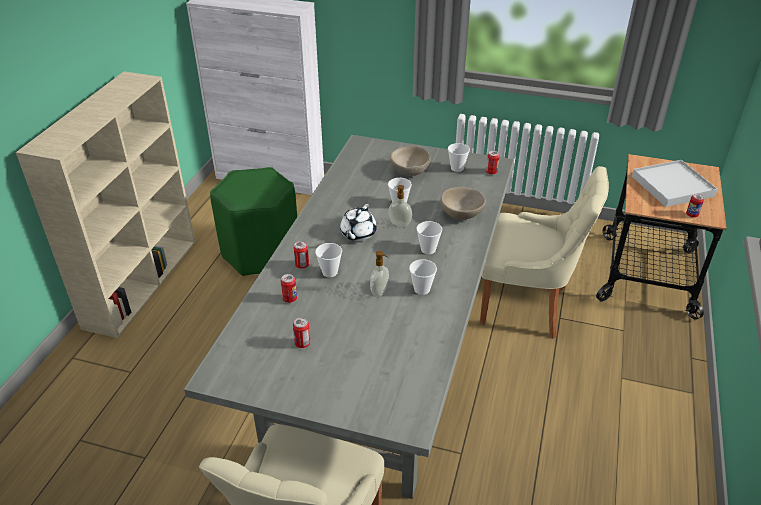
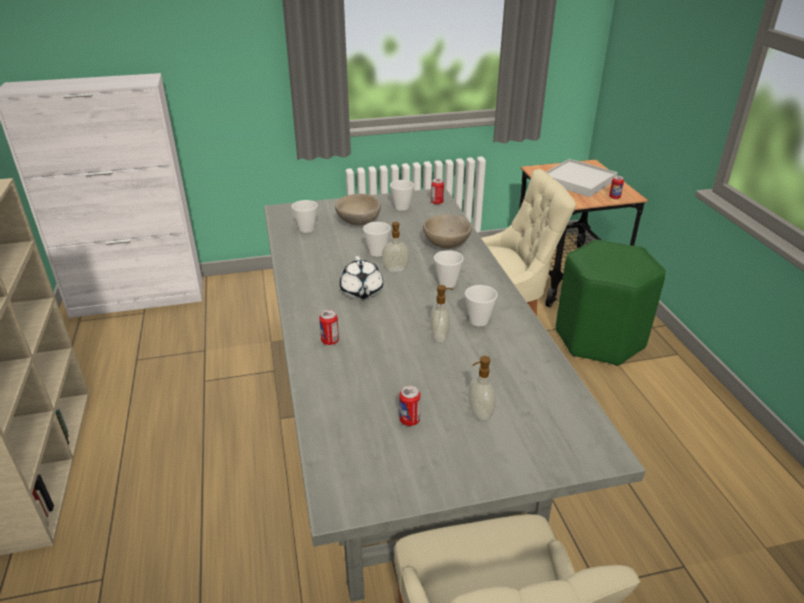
camera: 30 degrees left, 5 degrees down
green stool [210,167,297,276] -> green stool moved to [556,240,666,366]
can [280,274,297,303] -> none
cup [315,243,342,277] -> cup moved to [292,200,318,233]
none -> soap dispenser [468,356,496,421]

